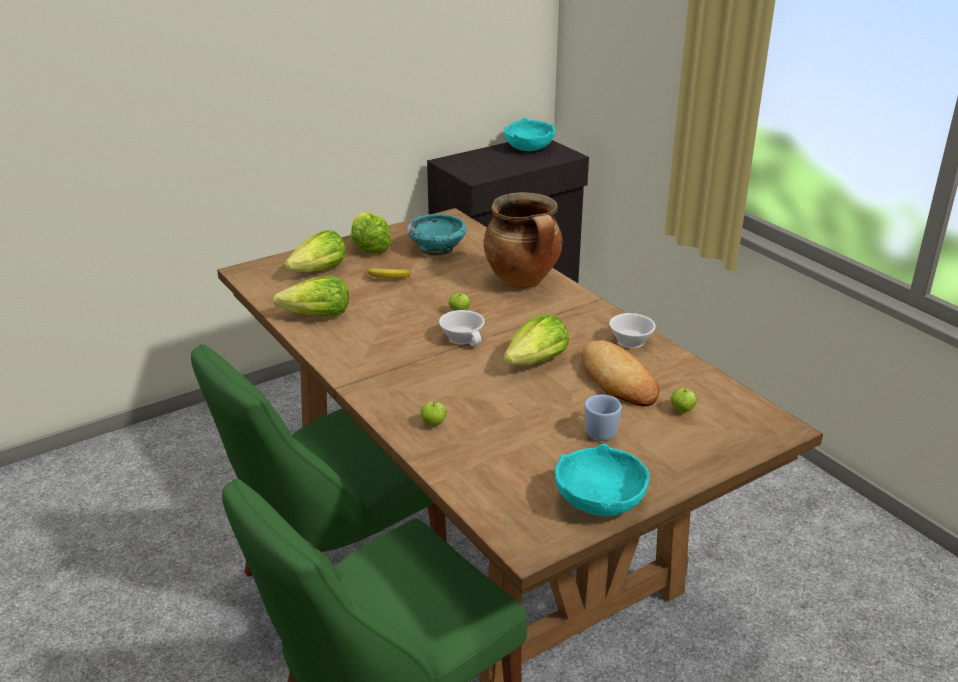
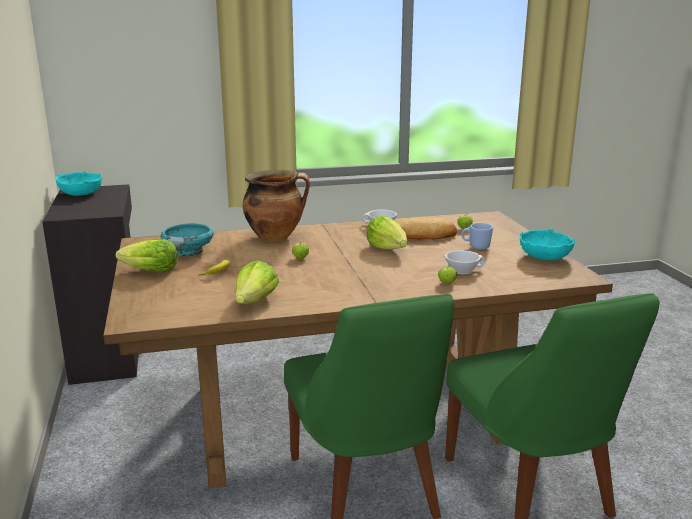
camera: 70 degrees left, 10 degrees down
lettuce [284,230,346,272] -> none
white cup [439,310,485,346] -> white cup moved to [445,250,486,274]

